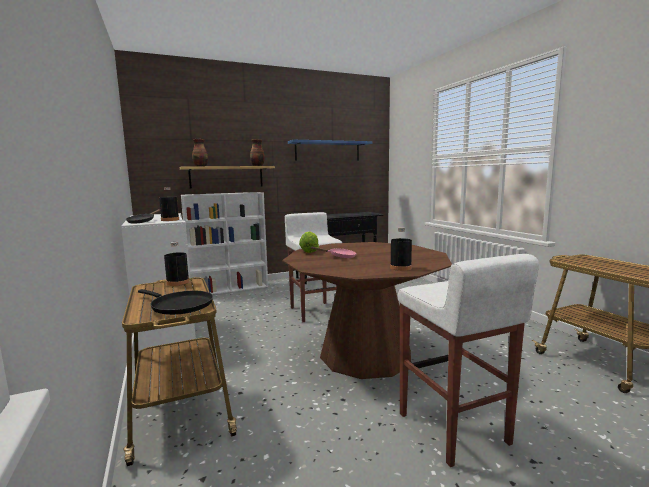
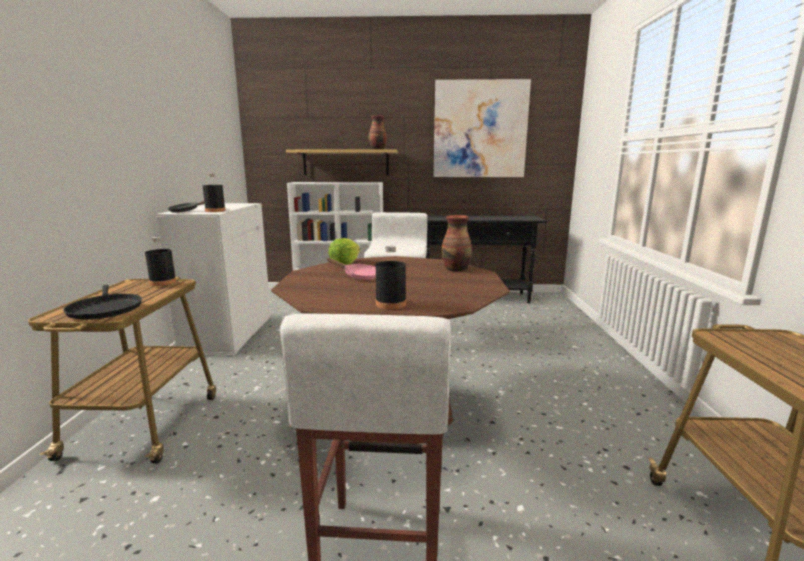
camera: 25 degrees right, 5 degrees up
vase [192,139,208,166] -> vase moved to [441,215,472,271]
blue shelf [288,140,372,161] -> picture [434,79,531,177]

